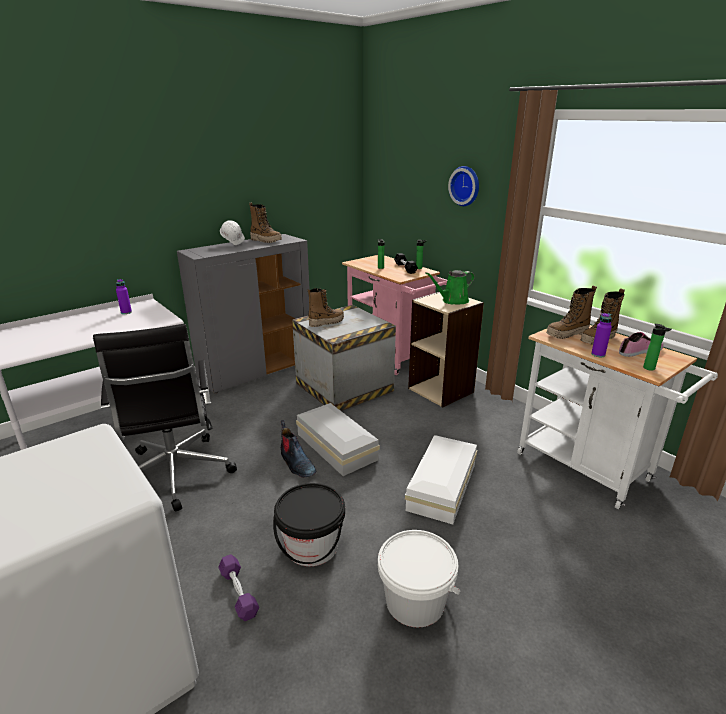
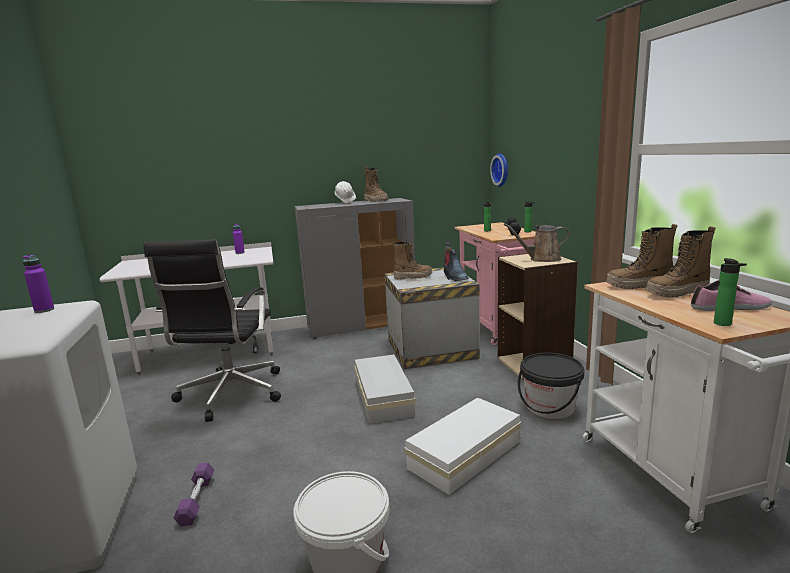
camera: 25 degrees right, 10 degrees down
black bucket [273,483,345,566] -> black bucket moved to [518,353,584,419]
boot [281,420,316,478] -> boot moved to [444,242,468,281]
green watering can [425,270,475,304] -> brown watering can [504,223,569,262]
wall clock [448,166,479,206] -> wall clock moved to [490,153,508,187]
purple bottle [591,313,612,357] -> purple bottle moved to [23,255,54,313]

